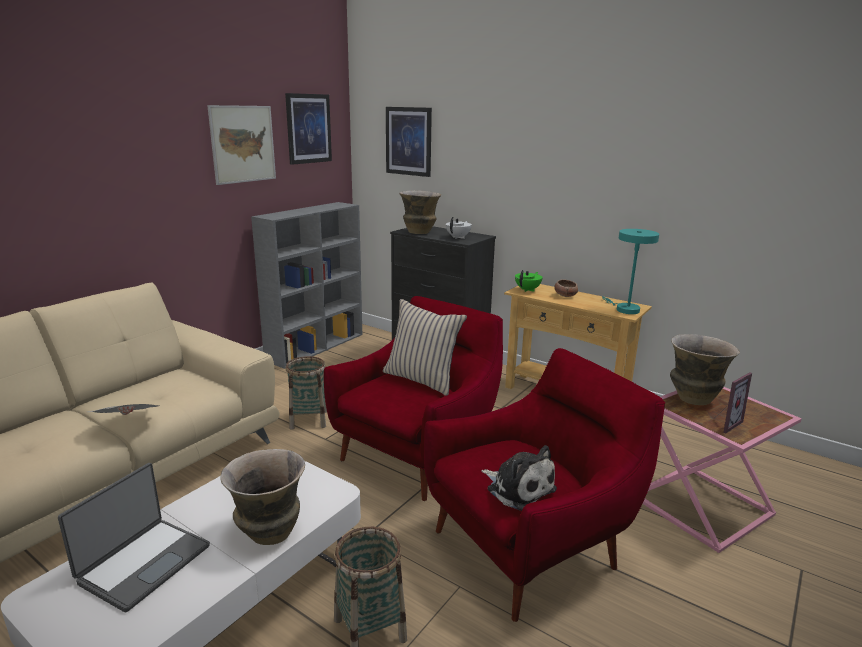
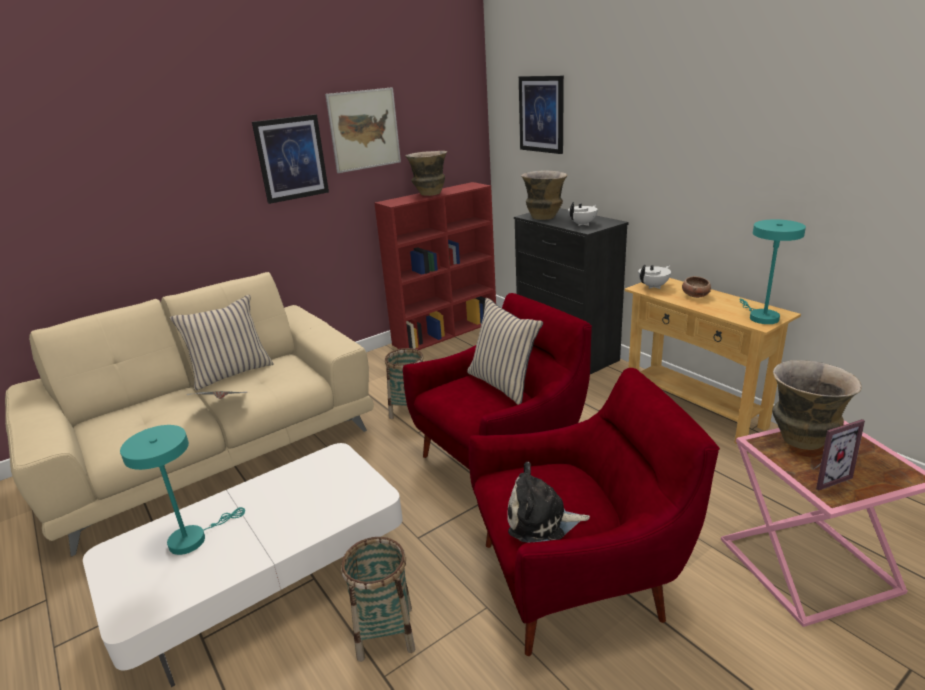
camera: 20 degrees right, 5 degrees up
laptop [58,463,210,612] -> turquoise table lamp [120,425,245,555]
vase [220,449,305,545] -> vase moved to [406,151,447,196]
grey bookcase [251,202,362,369] -> red bookcase [374,182,496,350]
picture [285,93,332,165] -> picture moved to [252,114,329,204]
plush toy [481,445,557,511] -> plush toy turned 120 degrees clockwise [507,462,590,542]
green teapot [515,270,543,292] -> white teapot [638,265,671,289]
none -> beige pillow [170,295,274,390]

